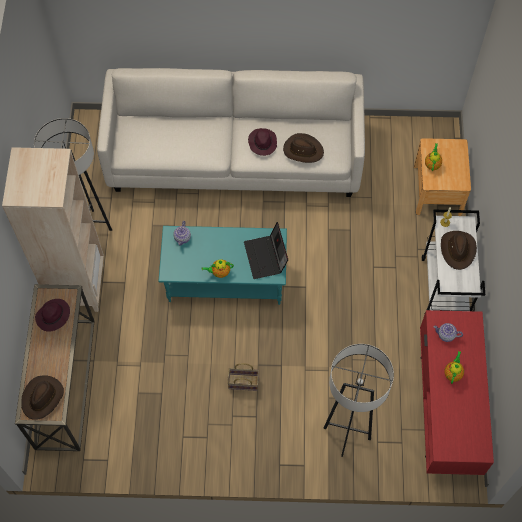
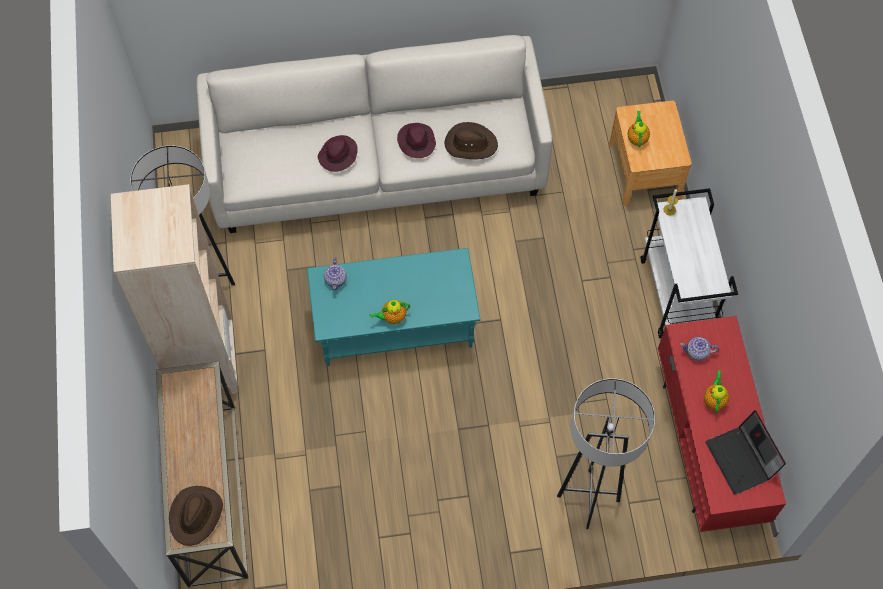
camera: 10 degrees left, 0 degrees up
purple hat [35,299,70,332] -> purple hat moved to [318,135,358,172]
basket [227,363,259,391] -> none
laptop [244,222,288,279] -> laptop moved to [706,410,786,495]
brown hat [441,231,477,270] -> none

